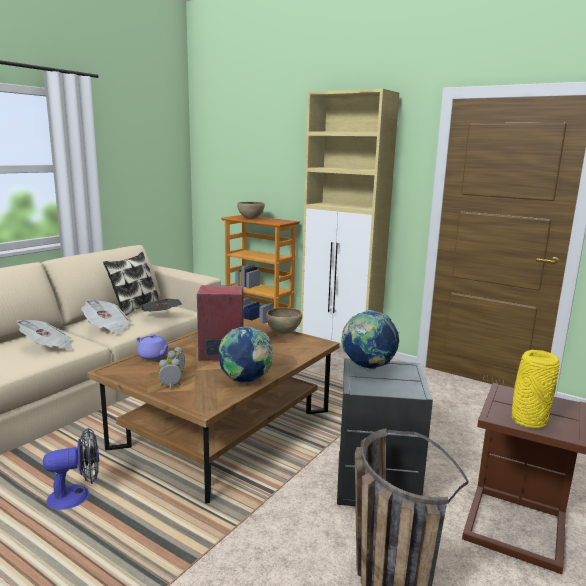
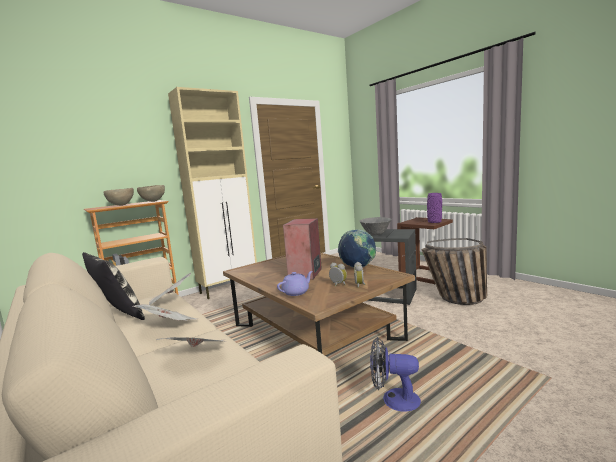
camera: 70 degrees left, 5 degrees down
fan [43,428,99,510] -> fan turned 75 degrees counterclockwise [370,337,421,412]
brown bowl [266,307,302,334] -> brown bowl moved to [137,185,165,202]
globe [341,310,400,369] -> grey bowl [359,217,392,235]
yellow vase [512,350,560,429] -> purple vase [427,193,442,223]

